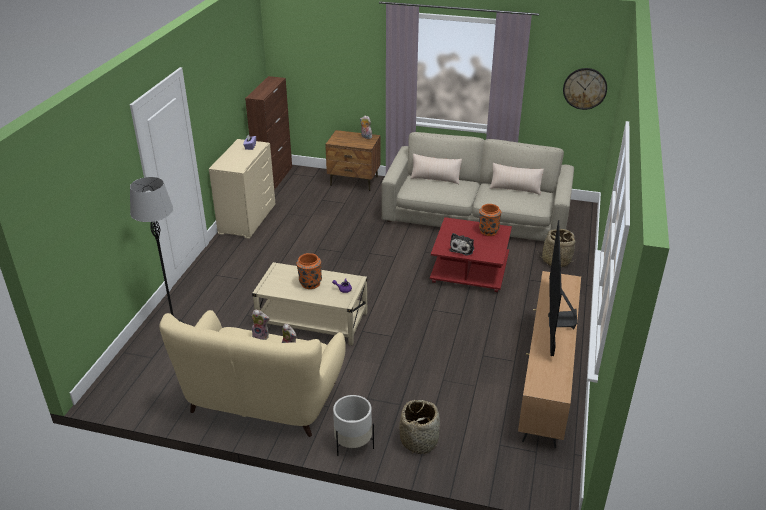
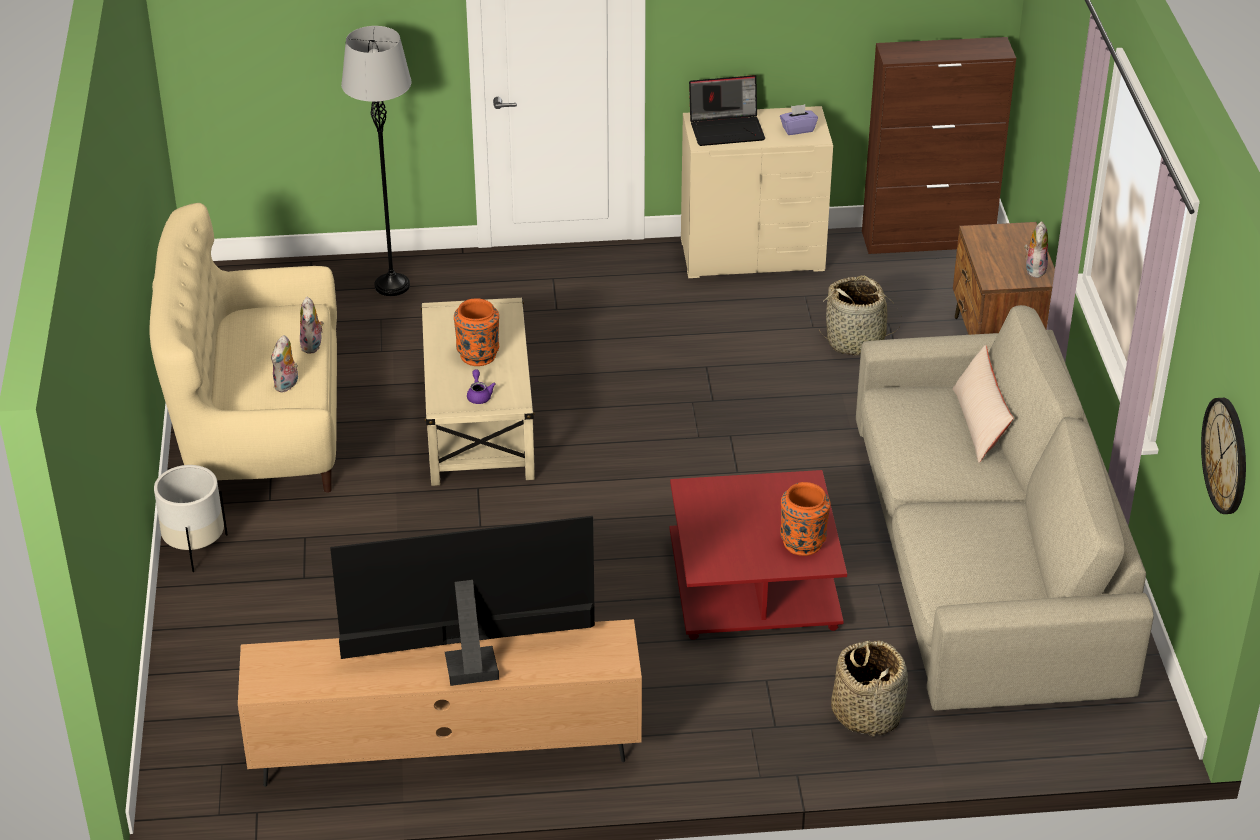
camera: 70 degrees right, 5 degrees up
basket [399,400,440,454] -> basket moved to [819,276,902,356]
plush toy [450,233,474,256] -> none
beige pillow [490,163,544,195] -> none
none -> laptop [689,75,765,146]

